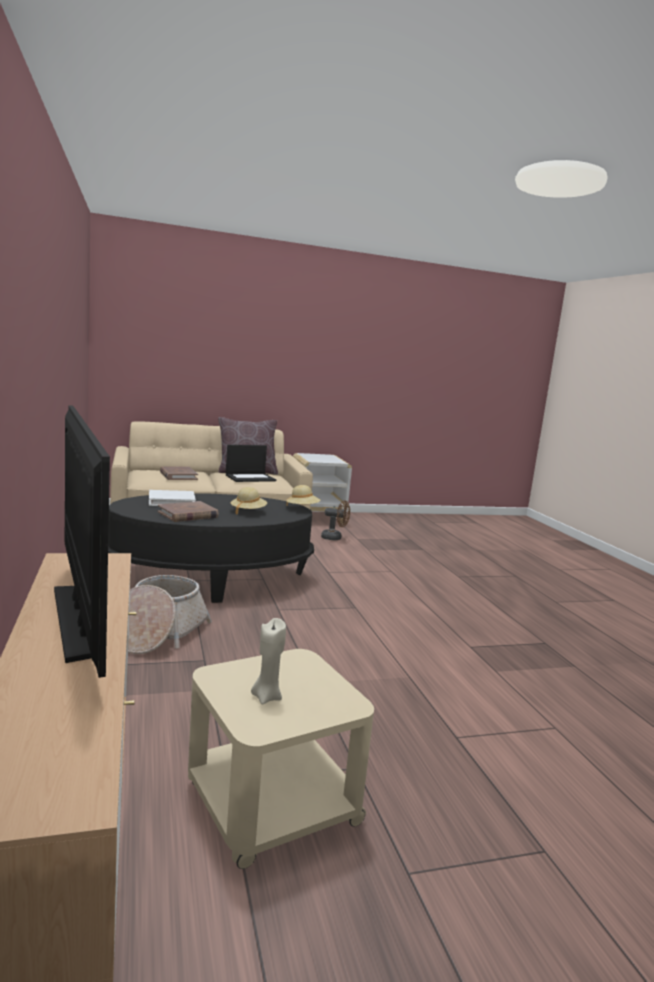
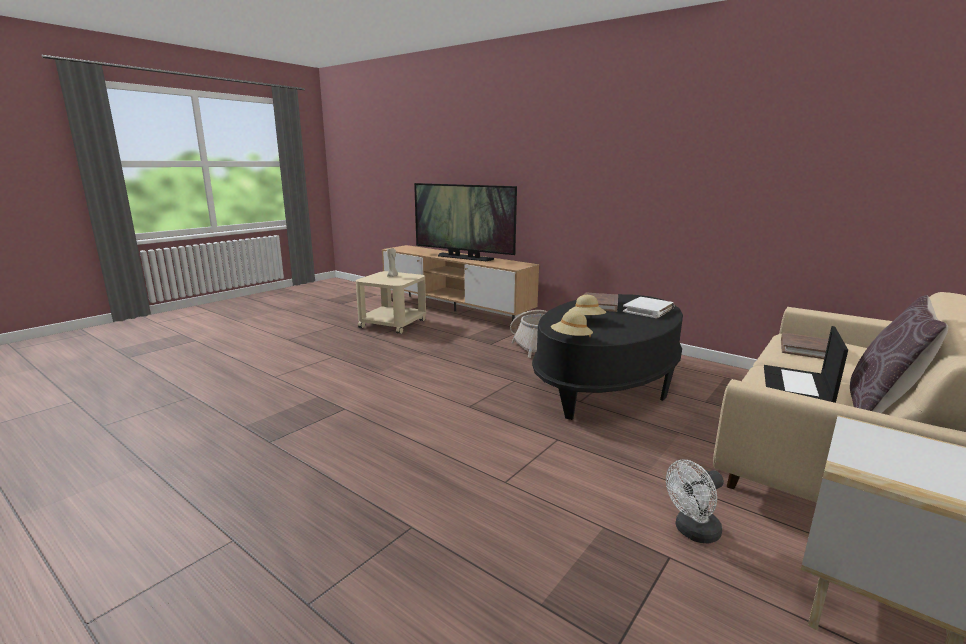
camera: 145 degrees right, 5 degrees up
brown fan [321,500,350,540] -> white fan [666,460,724,544]

